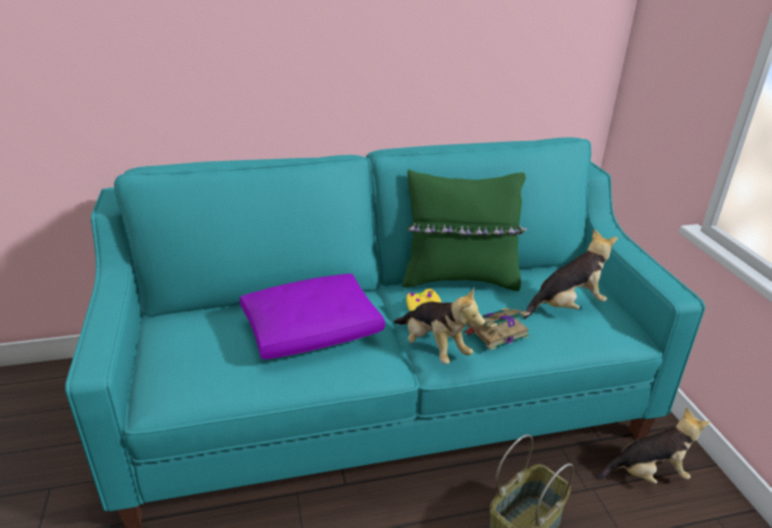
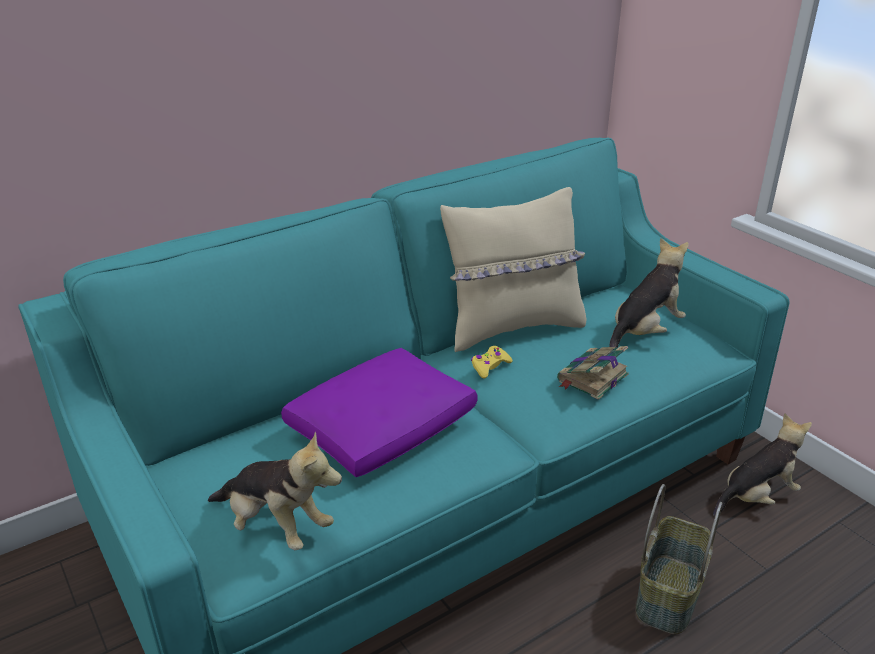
camera: 20 degrees left, 0 degrees up
plush toy [393,288,485,364] -> plush toy moved to [208,432,342,550]
green pillow [402,169,527,291] -> beige pillow [440,187,586,352]

